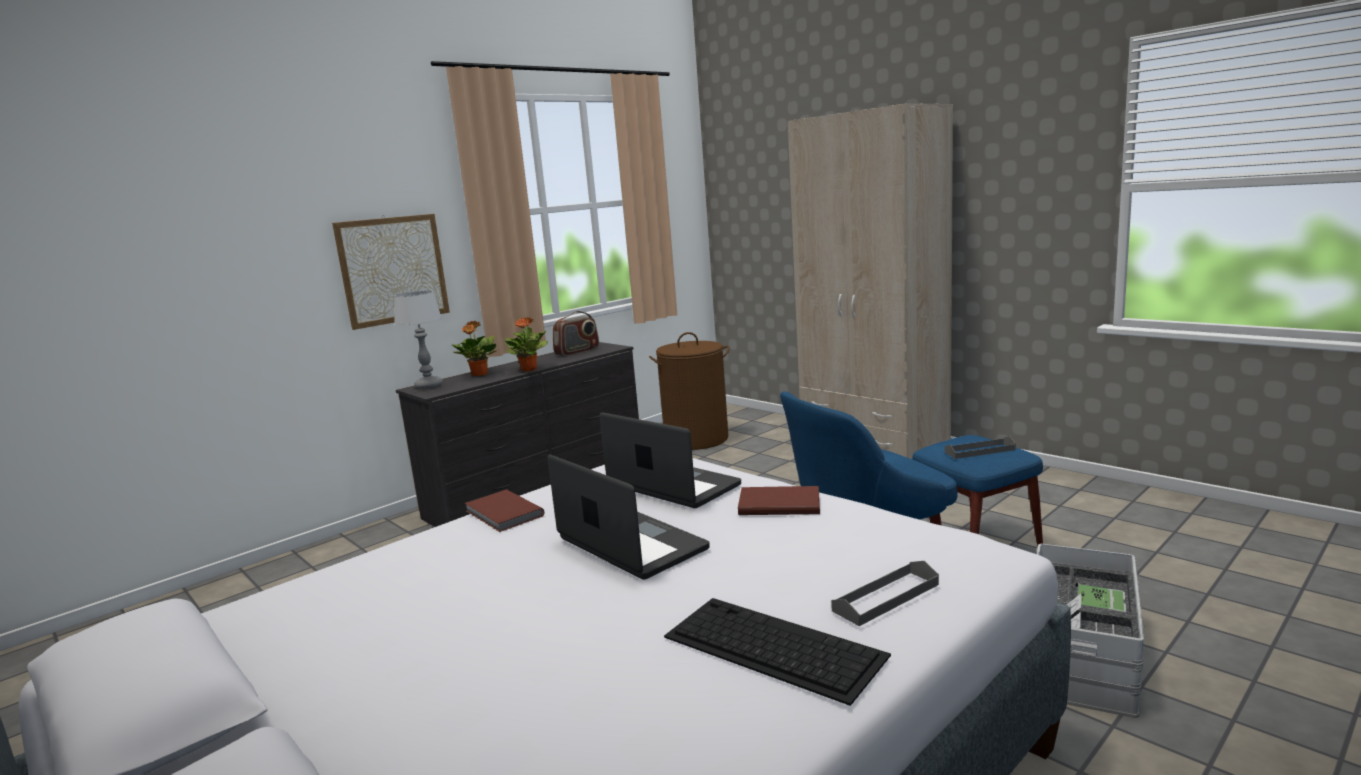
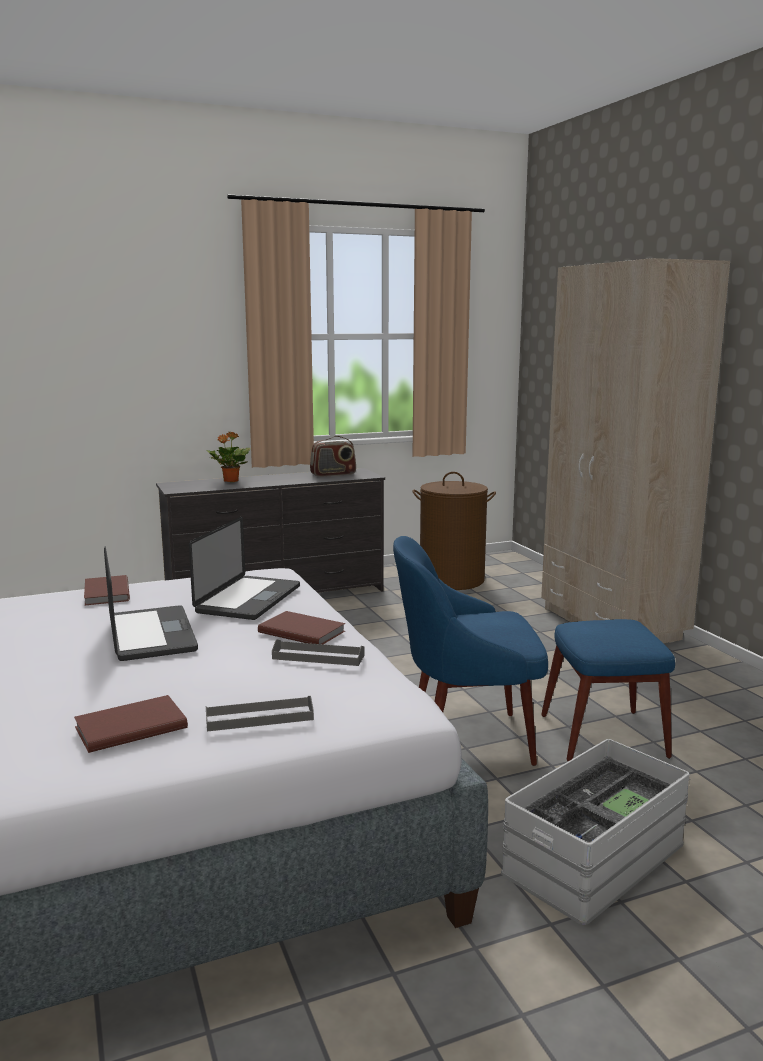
camera: 20 degrees right, 0 degrees up
picture [332,214,450,330] -> none
table lamp [394,291,443,389] -> none
potted plant [505,317,548,372] -> none
laptop [599,412,741,508] -> laptop turned 45 degrees clockwise [189,517,300,620]
keyboard [664,598,891,706] -> brown book [74,695,188,753]
grey tray [945,436,1016,459] -> grey tray moved to [272,639,365,666]

